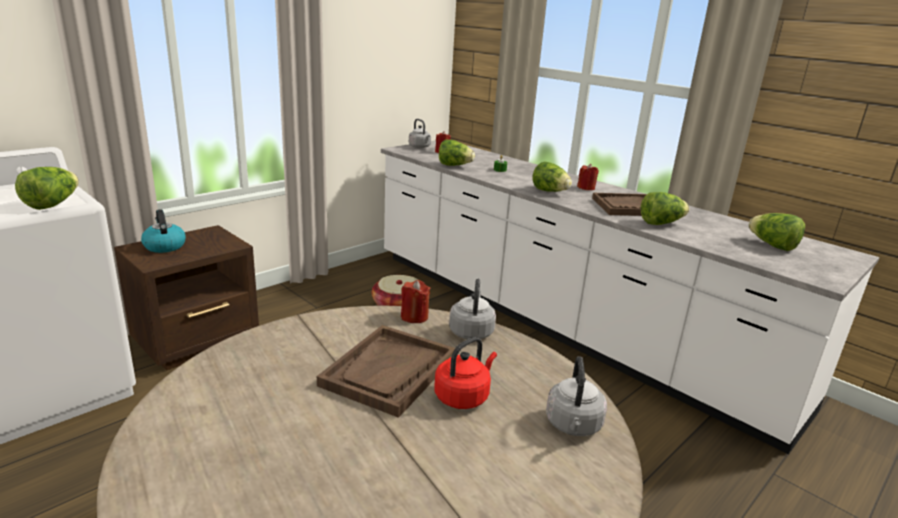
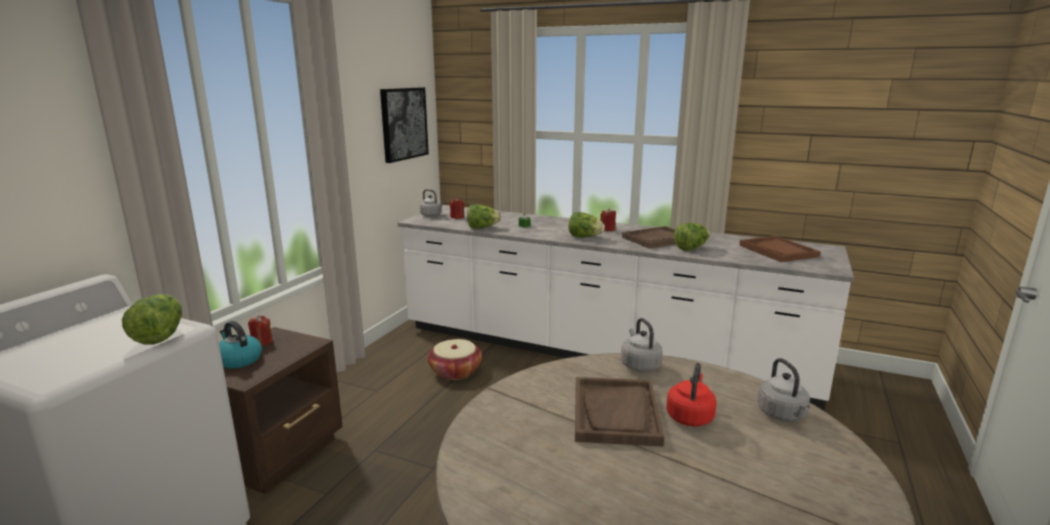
camera: 20 degrees left, 5 degrees down
red candle [401,280,430,323] -> red candle moved to [248,316,272,346]
lettuce [748,213,805,251] -> brown tray [739,236,820,262]
none -> picture [380,87,429,163]

